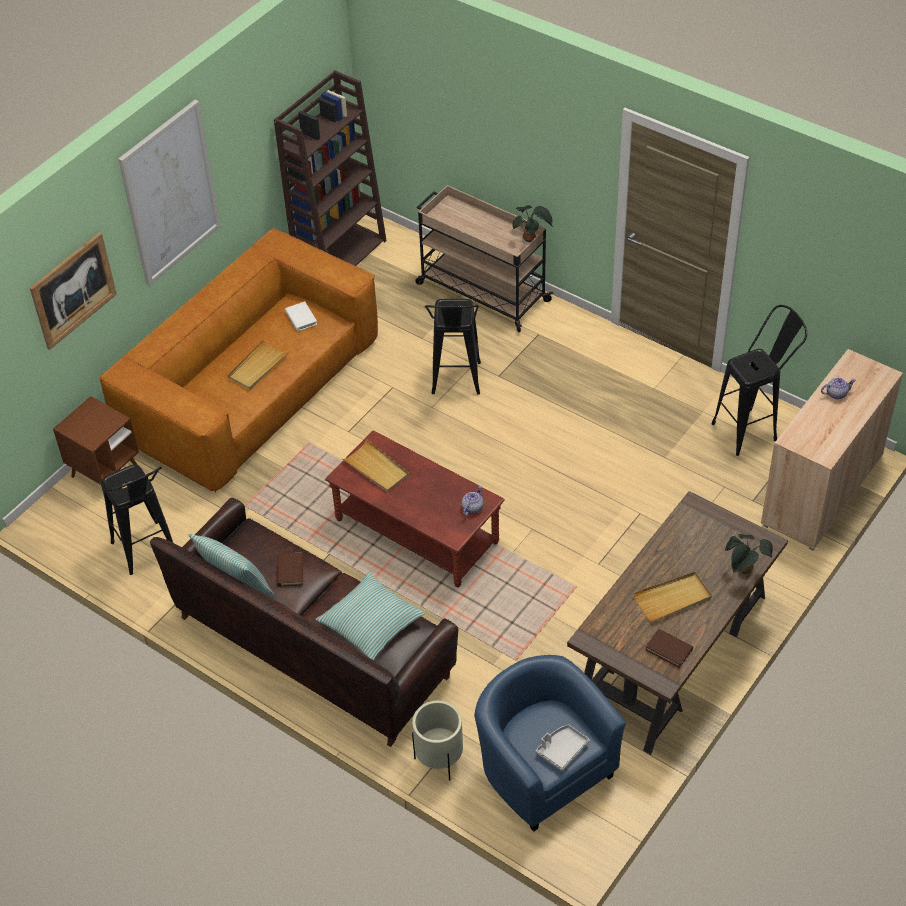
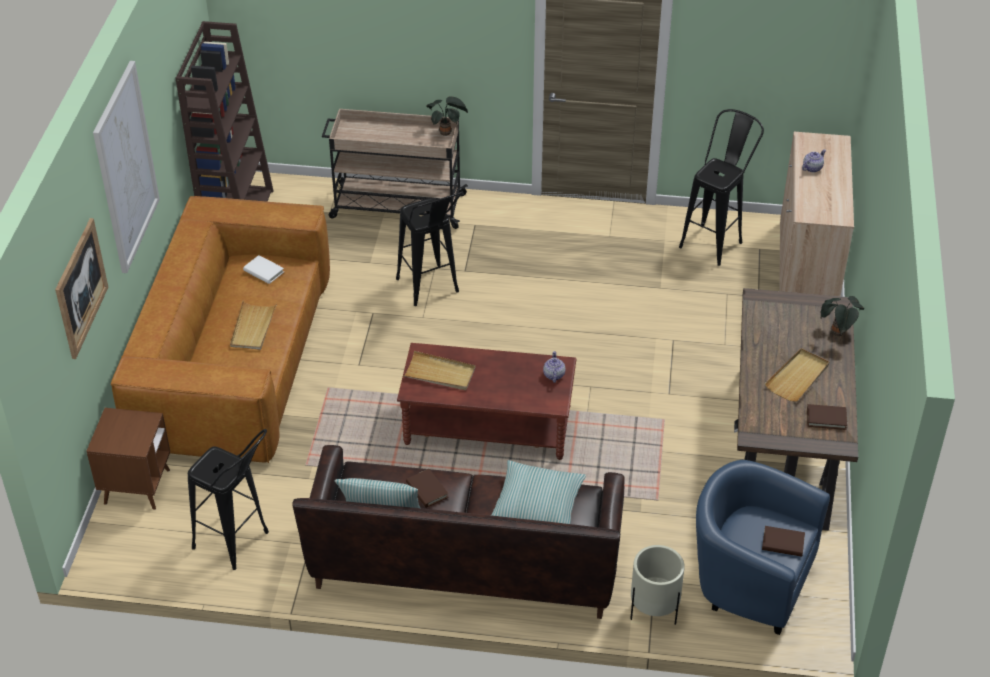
camera: 30 degrees left, 5 degrees down
grey tray [536,724,590,771] -> brown book [762,526,805,557]

